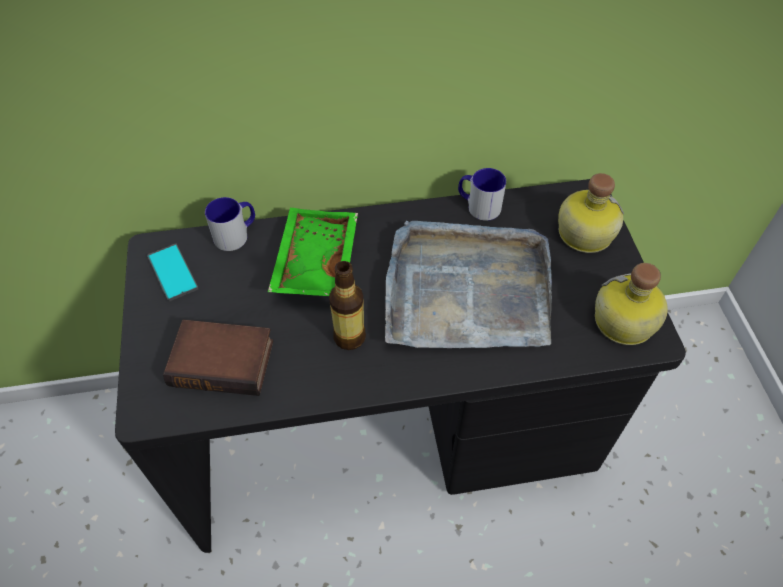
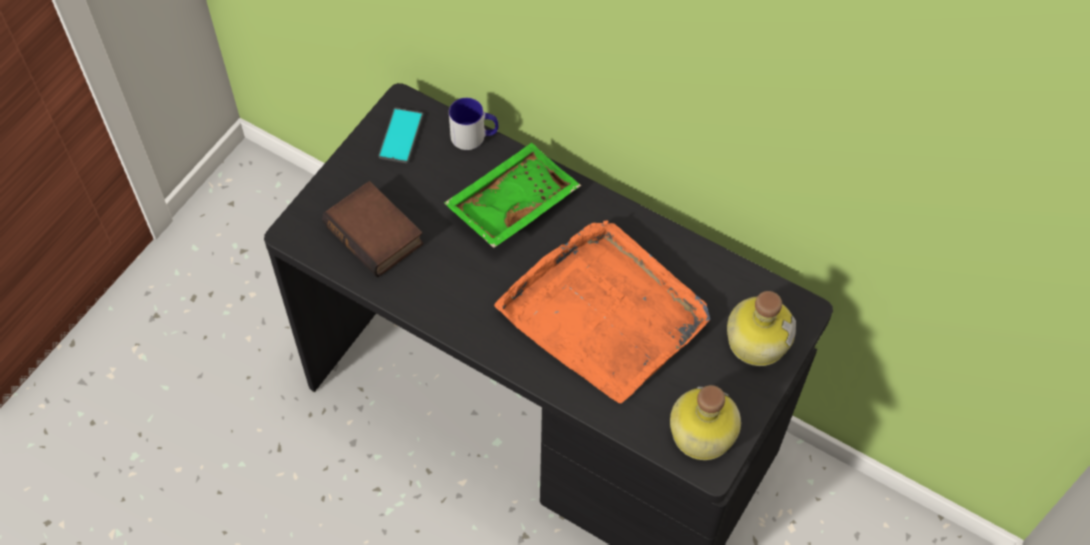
camera: 40 degrees right, 5 degrees up
bottle [329,261,366,350] -> none
grey tray [385,221,552,348] -> orange tray [494,221,710,403]
mug [458,168,506,221] -> none

